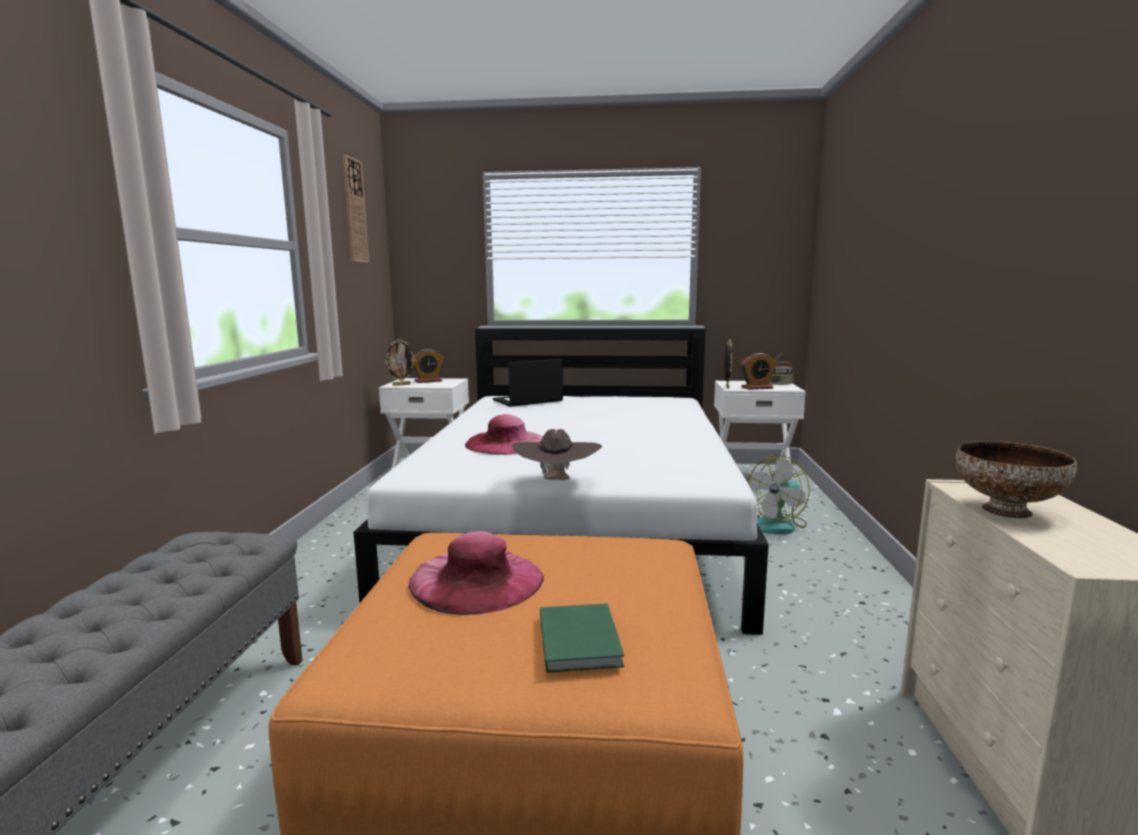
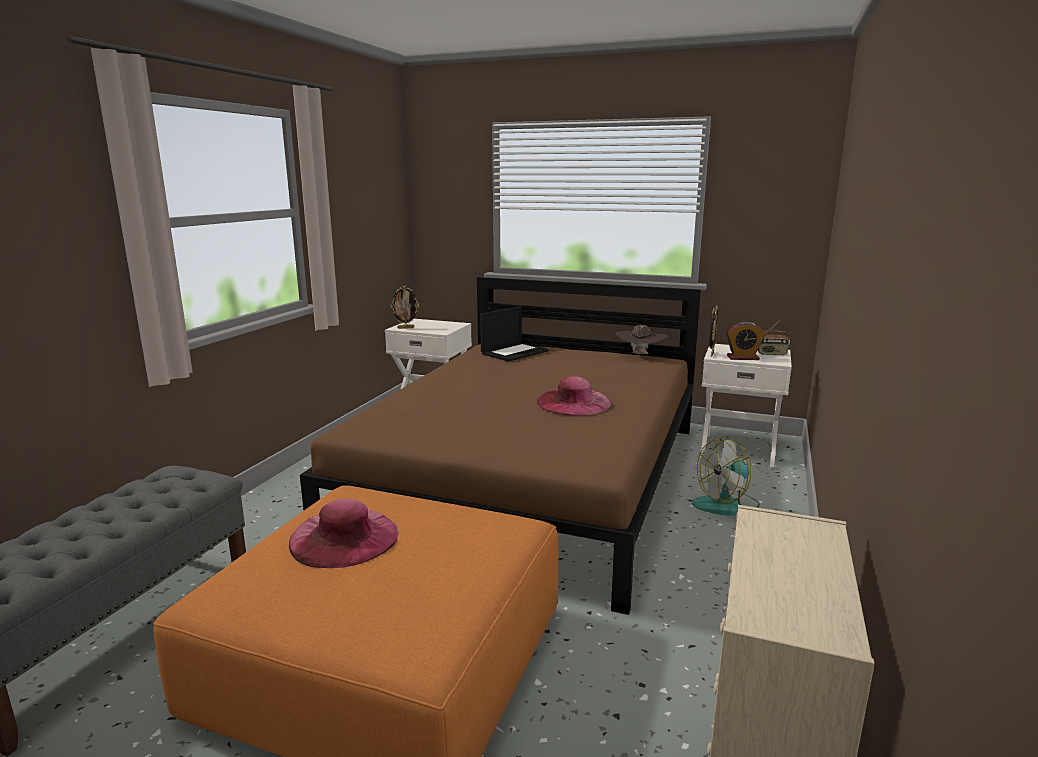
camera: 15 degrees right, 5 degrees up
wall clock [343,155,369,263] -> none
white bed [354,329,769,635] -> brown bed [300,277,701,615]
alarm clock [413,349,444,383] -> none
pink hat [465,414,542,454] -> pink hat moved to [537,376,611,415]
laptop [493,359,563,407] -> laptop turned 150 degrees clockwise [480,306,549,362]
brown hat [511,429,602,480] -> brown hat moved to [616,325,668,355]
green book [540,604,624,673] -> none
bowl [955,441,1077,518] -> none

